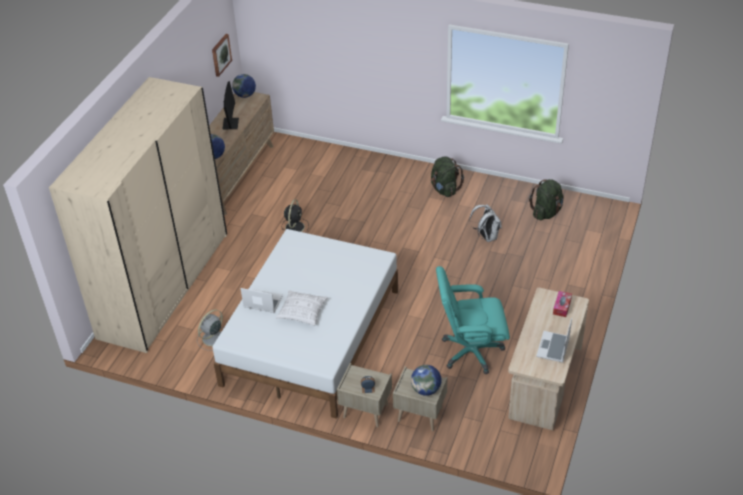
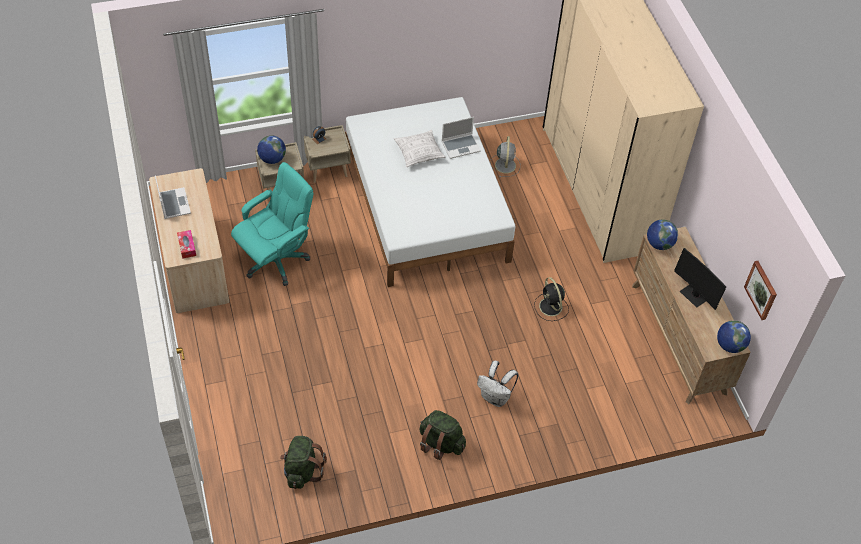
camera: 140 degrees right, 10 degrees up
white backpack [469,204,502,242] -> white backpack moved to [477,361,518,407]

